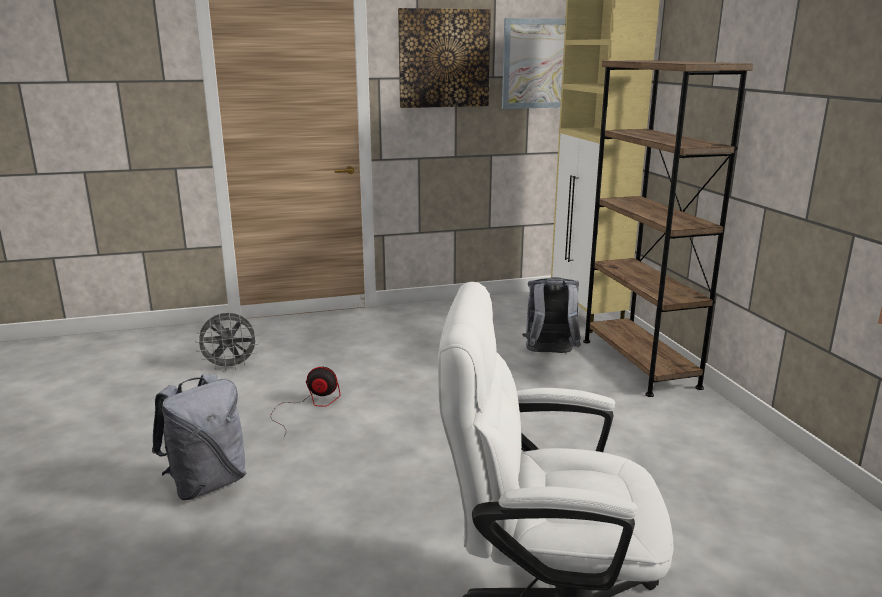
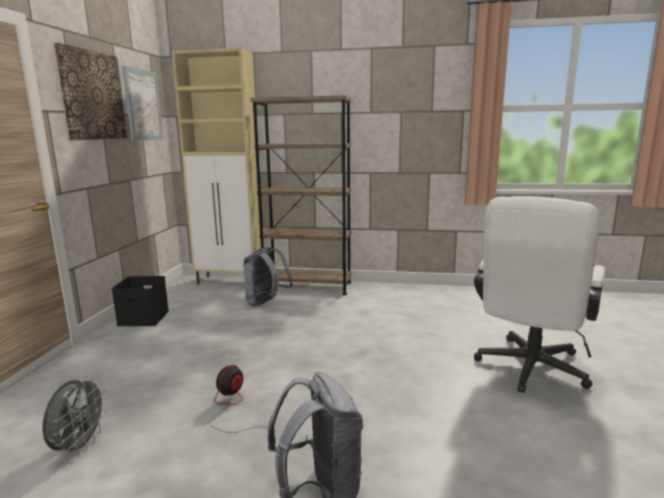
camera: 65 degrees left, 5 degrees down
none -> black storage box [112,276,169,326]

